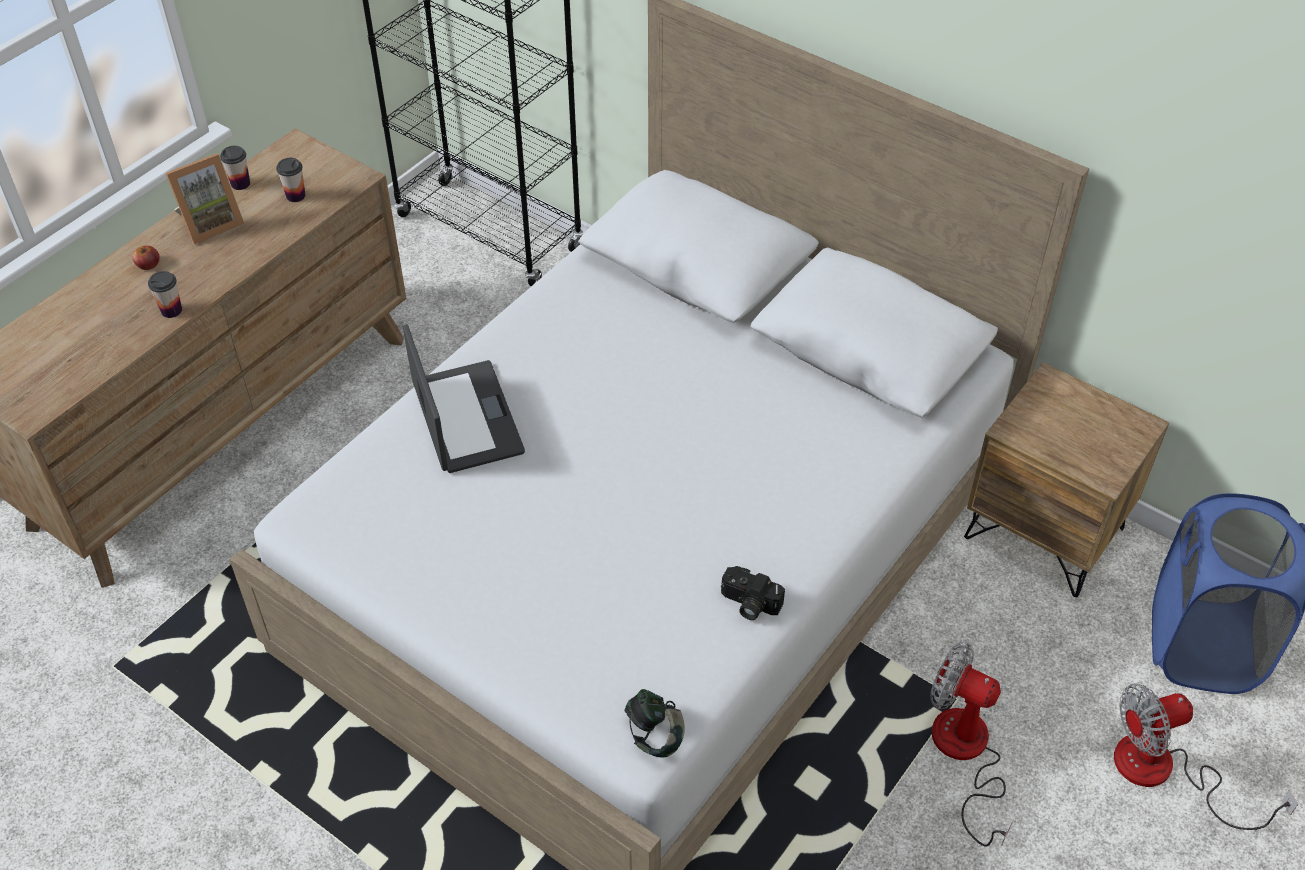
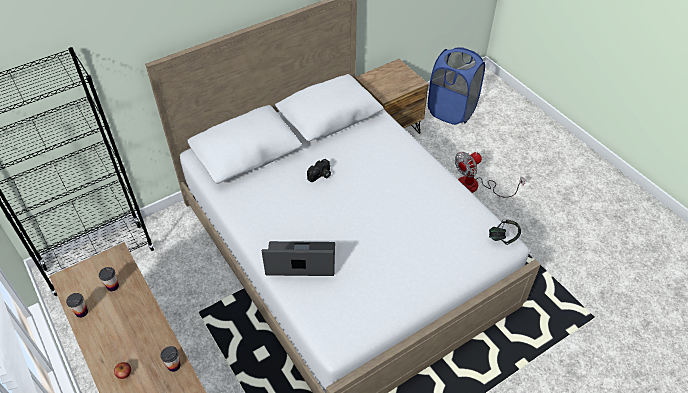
camera: 70 degrees left, 0 degrees up
picture frame [166,153,244,244] -> none
camera [721,566,785,620] -> camera moved to [307,159,331,182]
fan [1114,684,1298,830] -> none

